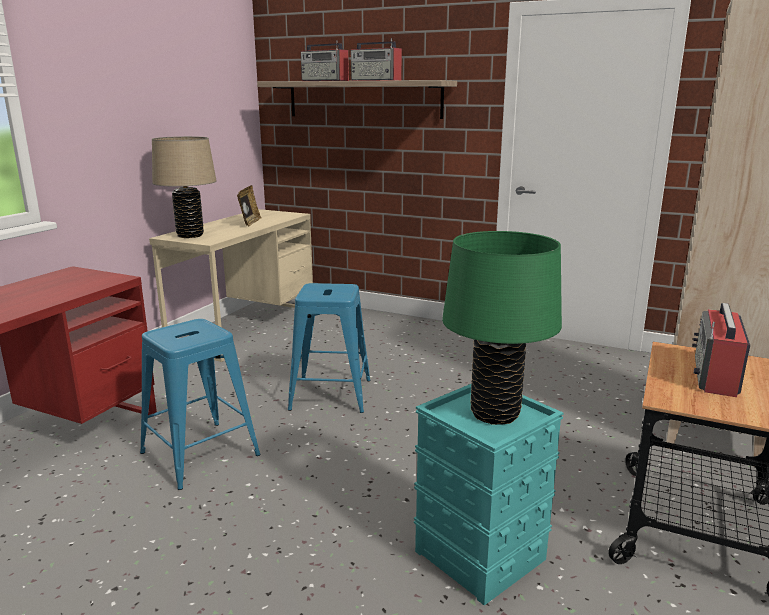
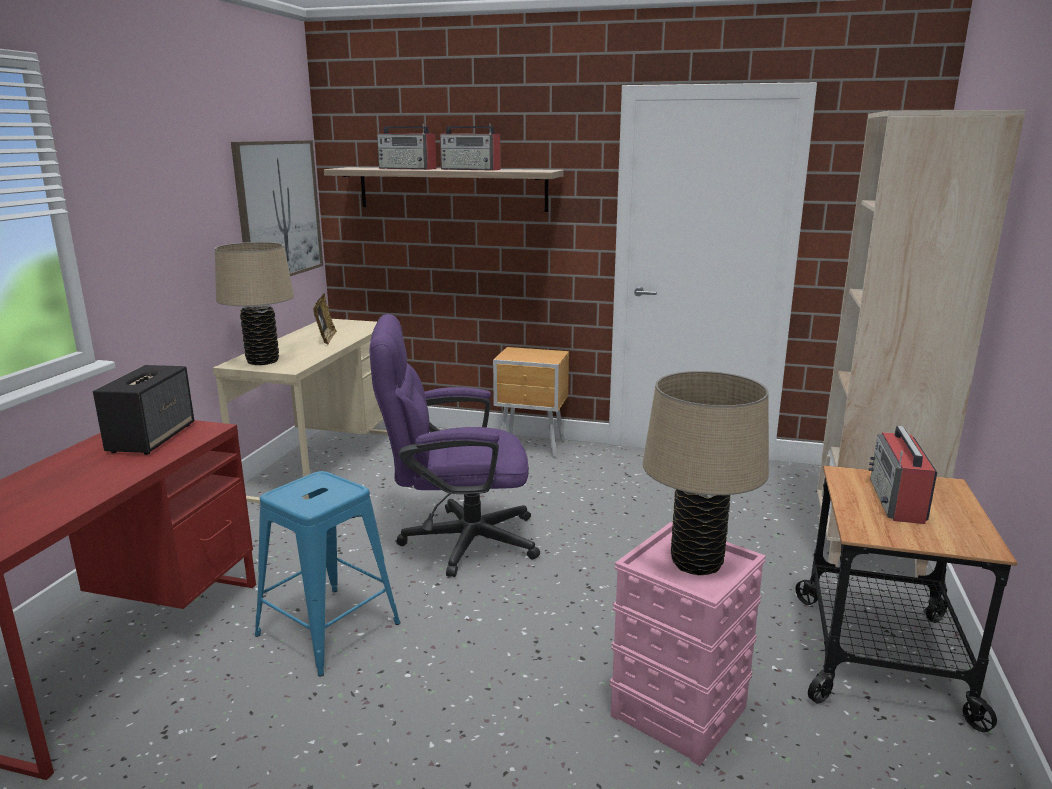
camera: 10 degrees left, 0 degrees up
blue stool [288,283,370,413] -> purple office chair [370,314,540,577]
turquoise storage box [414,384,564,605] -> pink storage box [609,522,766,766]
green table lamp [442,231,562,425] -> beige table lamp [643,371,769,576]
none -> speaker [93,365,194,455]
none -> picture [231,140,323,276]
none -> brown nightstand [493,347,569,457]

